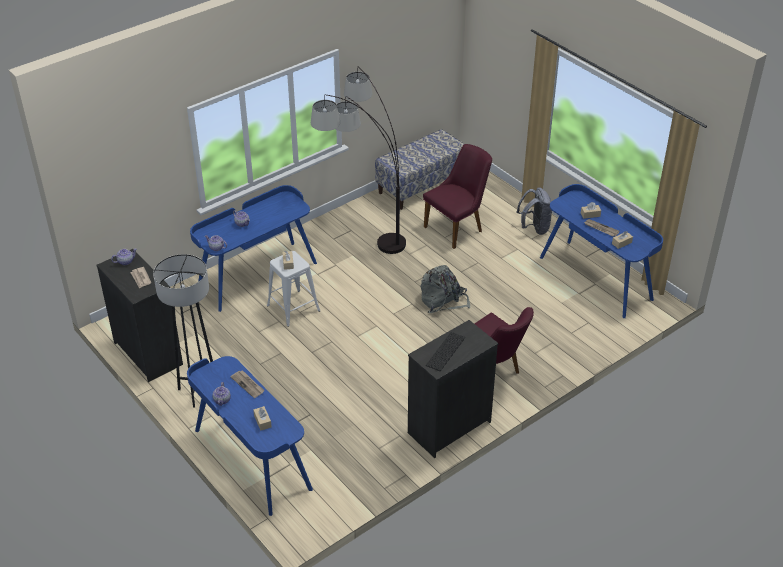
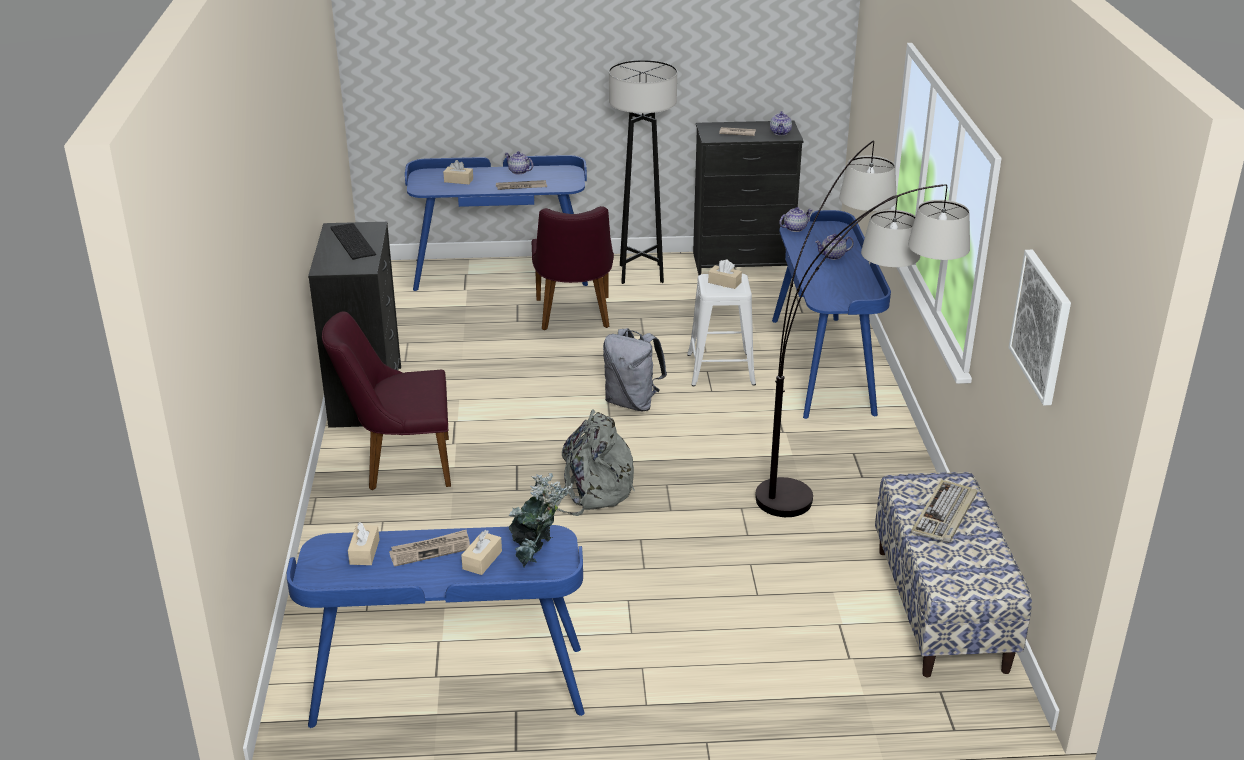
camera: 125 degrees right, 10 degrees down
purple chair [423,144,492,249] -> purple chair moved to [532,206,614,330]
grey backpack [517,187,552,235] -> grey backpack moved to [603,328,667,411]
none -> potted plant [509,473,573,567]
none -> keyboard [911,480,978,543]
none -> picture [1008,250,1071,405]

